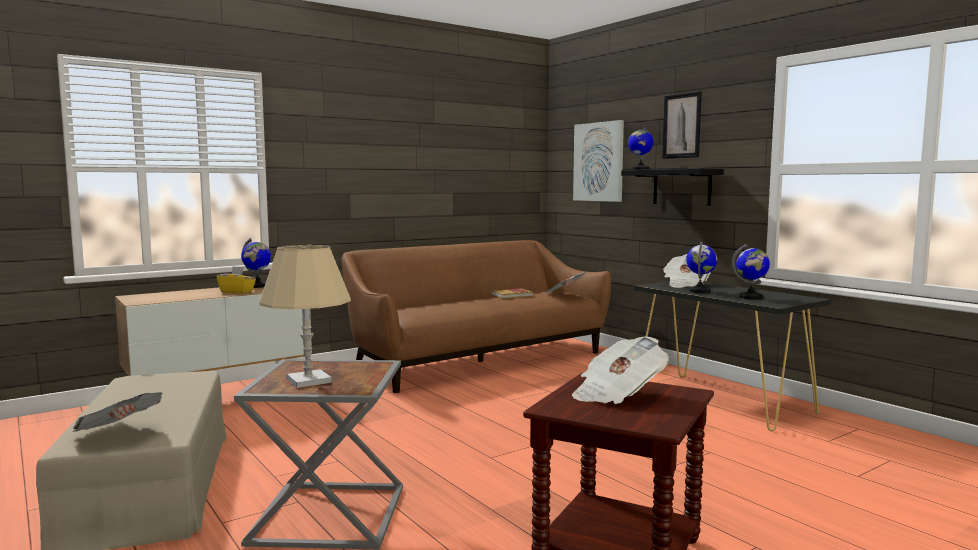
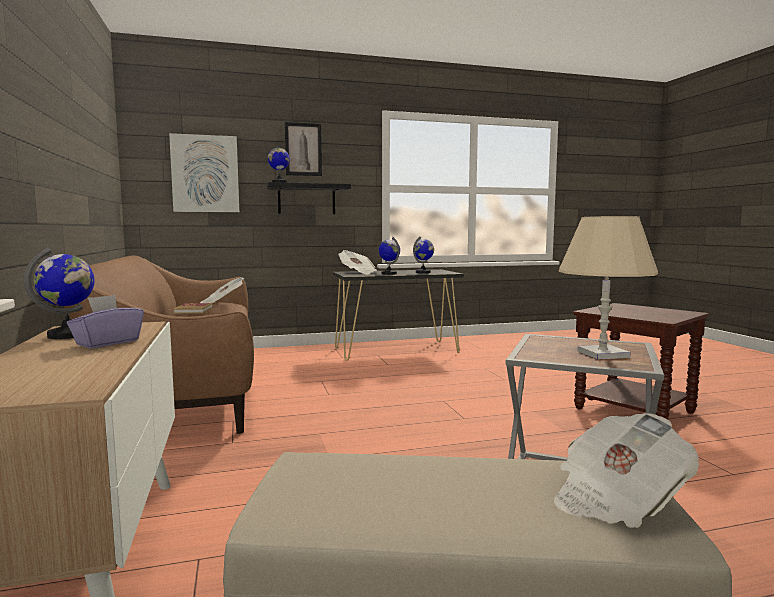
camera: 70 degrees left, 0 degrees up
yellow tissue box [217,266,256,294] -> purple tissue box [67,295,144,348]
newspaper [572,337,669,404] -> none

